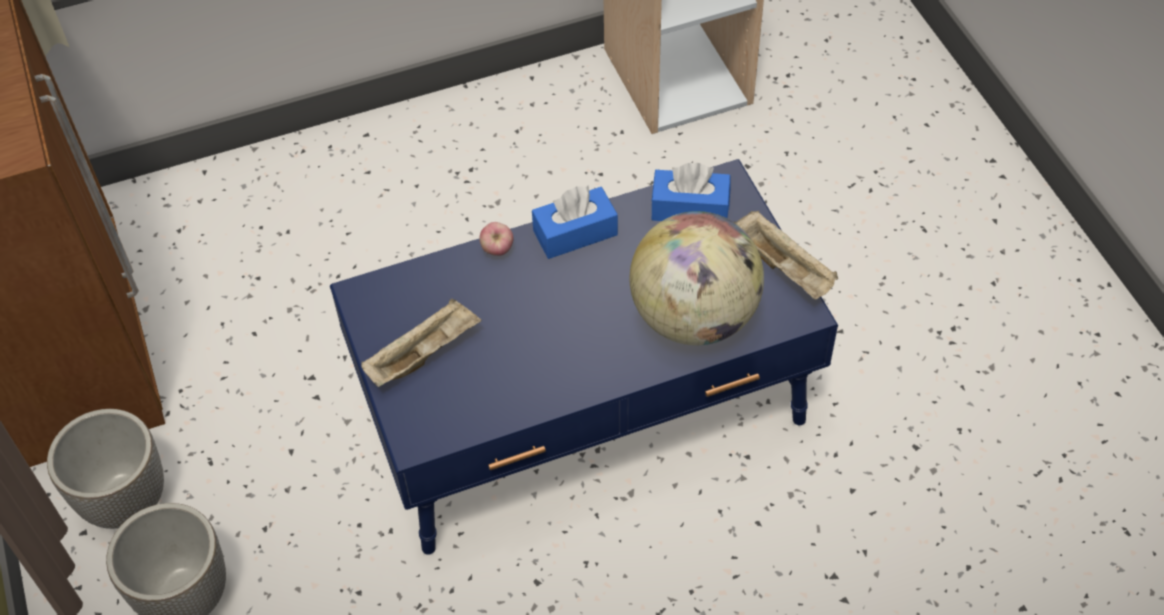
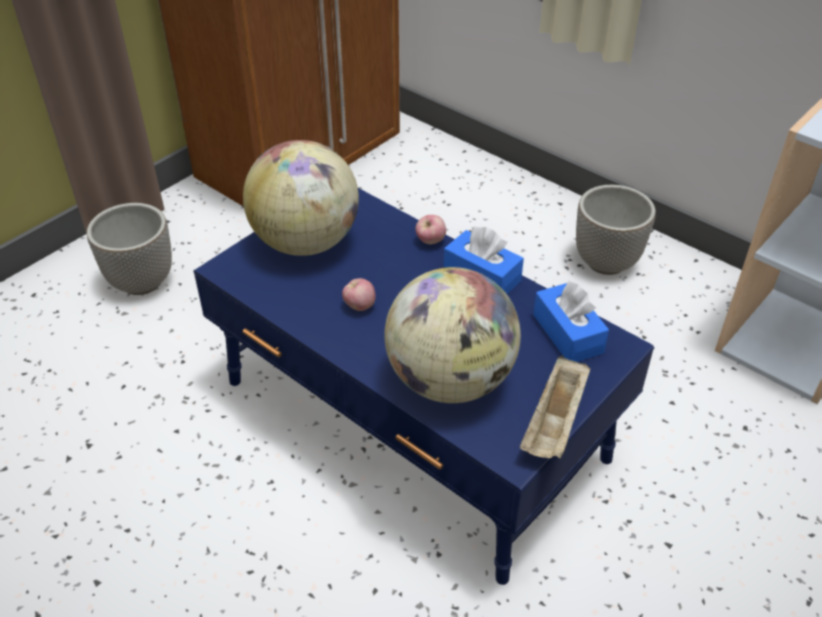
camera: 60 degrees right, 10 degrees down
planter [47,409,164,529] -> planter moved to [576,185,656,275]
beige tray [361,298,482,387] -> globe [243,140,359,256]
none -> apple [342,278,376,311]

